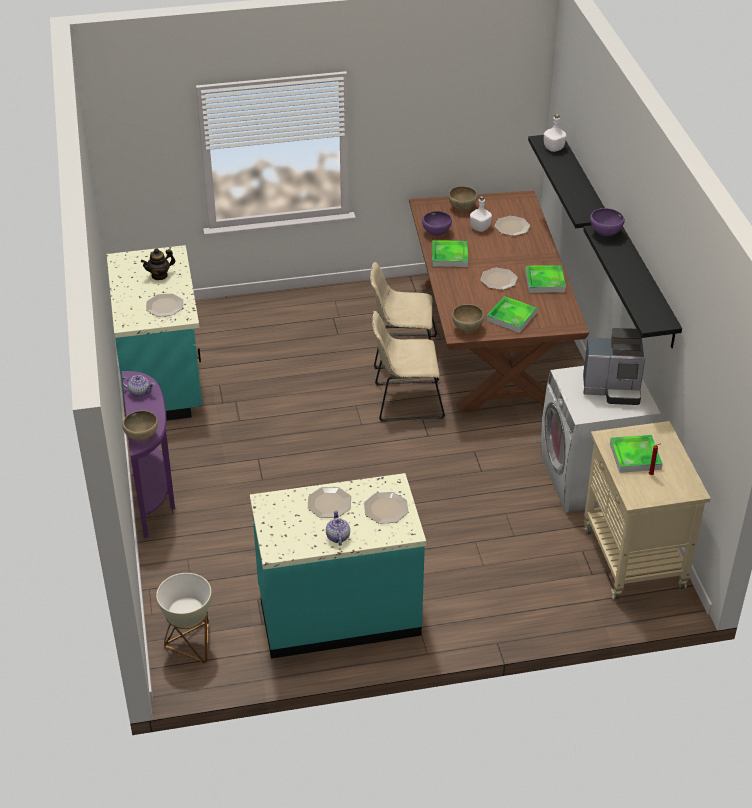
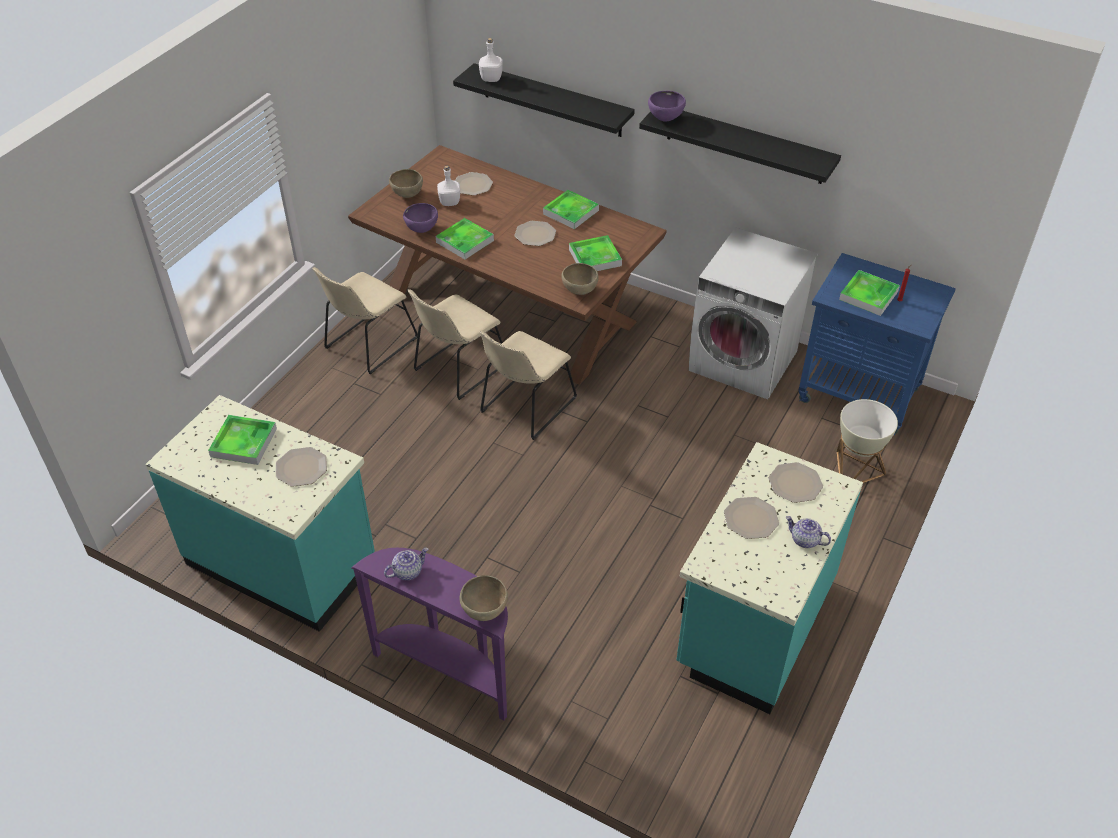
camera: 50 degrees left, 5 degrees up
teapot [141,248,176,280] -> tray [208,415,277,465]
planter [156,573,212,663] -> planter moved to [837,399,898,483]
coffee machine [583,328,645,405] -> none
beige cart [583,421,711,599] -> blue cart [799,253,956,435]
none -> beige chair [312,267,418,375]

